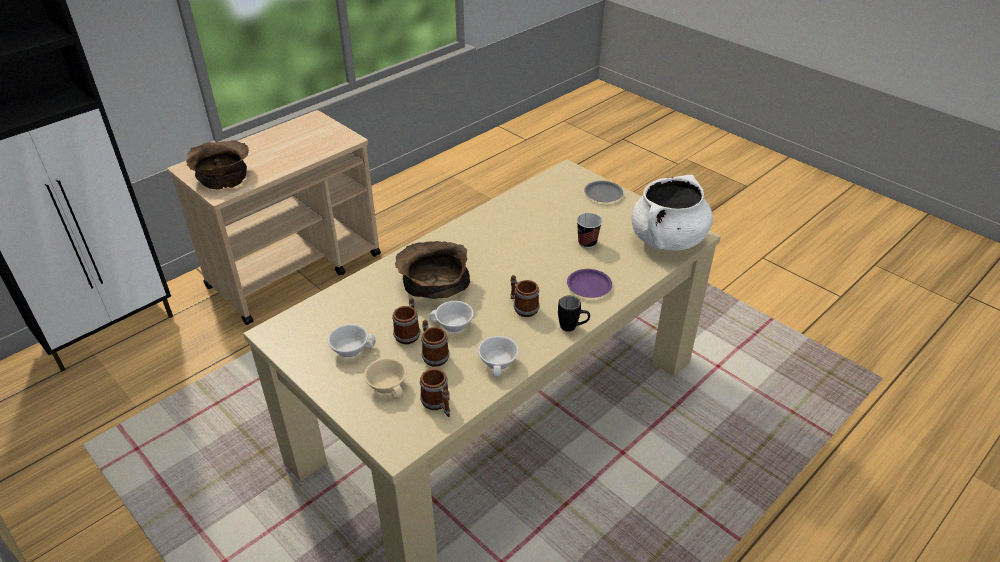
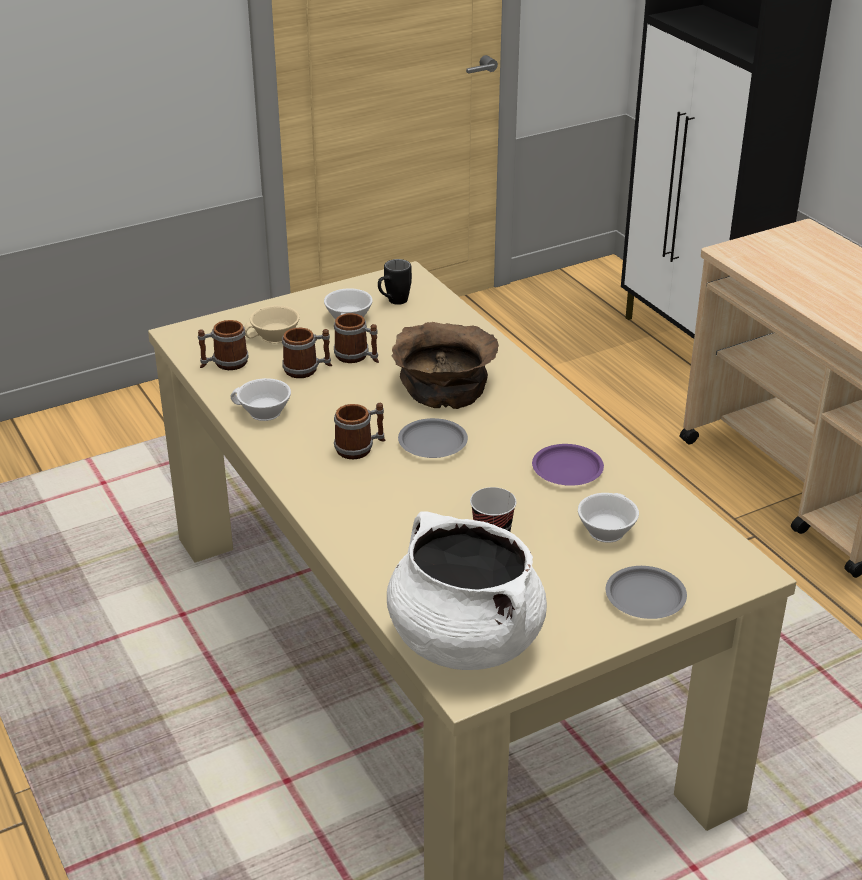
camera: 105 degrees right, 5 degrees down
brown bowl [186,140,249,190] -> none
white cup [429,301,474,333] -> white cup moved to [578,493,639,543]
black mug [558,296,590,332] -> black mug moved to [378,259,412,305]
purple plate [567,269,612,298] -> purple plate moved to [532,444,604,486]
none -> grey plate [398,418,468,458]

